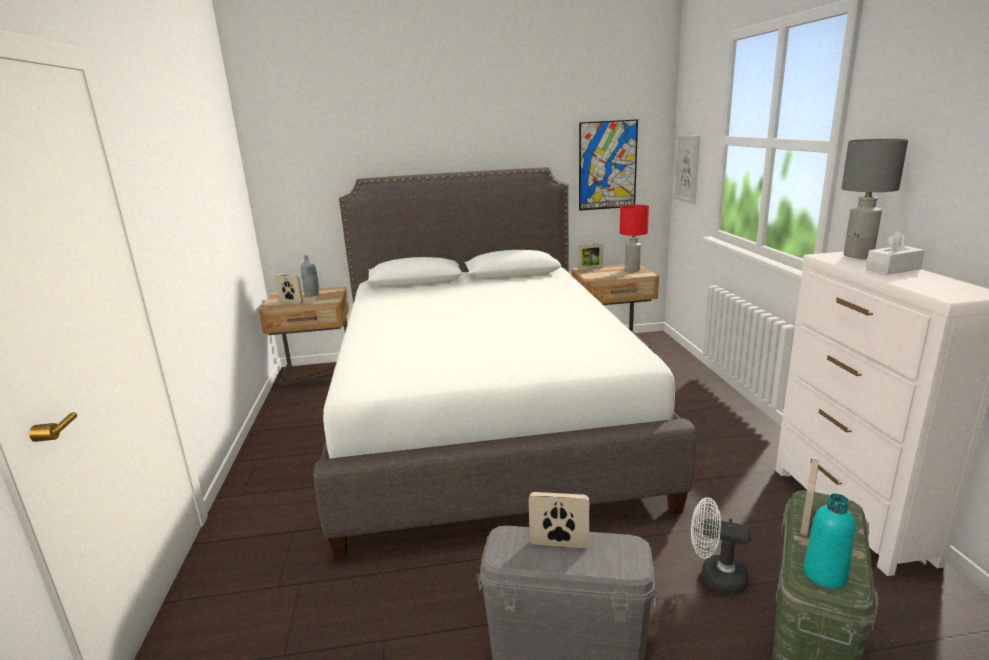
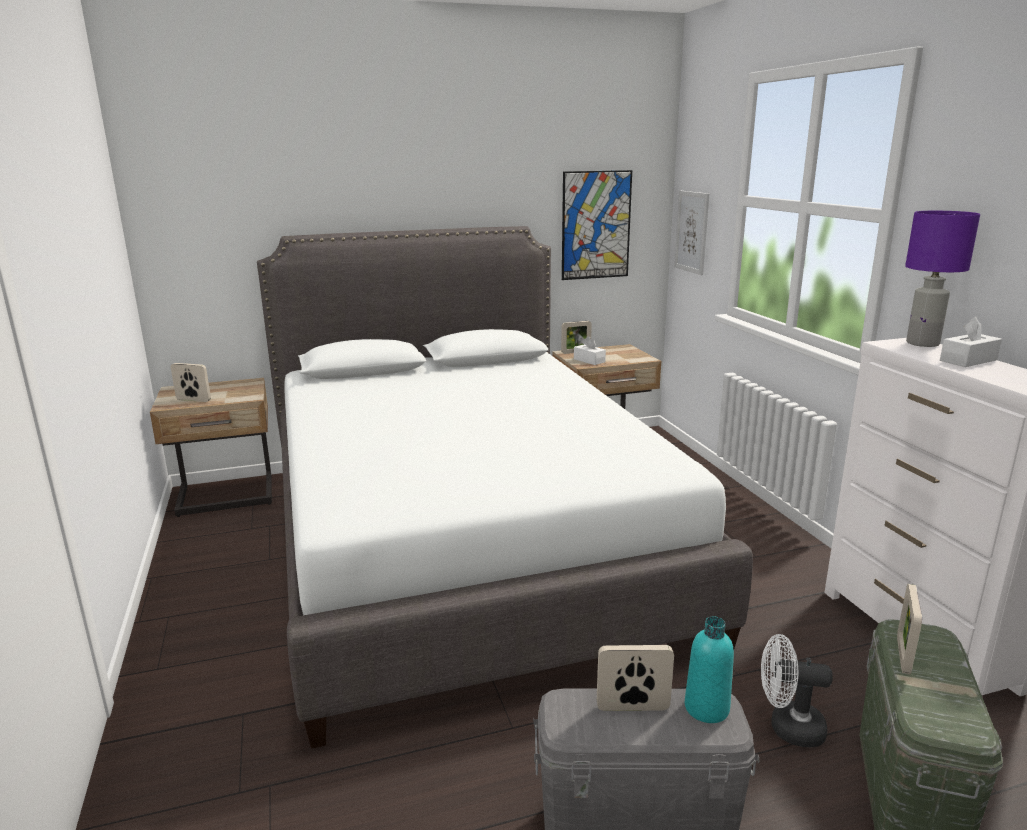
camera: 10 degrees left, 0 degrees up
grey bottle [301,255,319,297] -> none
red table lamp [620,205,649,272] -> none
turquoise bottle [804,494,856,589] -> turquoise bottle moved to [685,616,734,723]
grey table lamp [841,139,908,259] -> purple table lamp [905,211,980,347]
none -> white tissue box [574,336,606,365]

